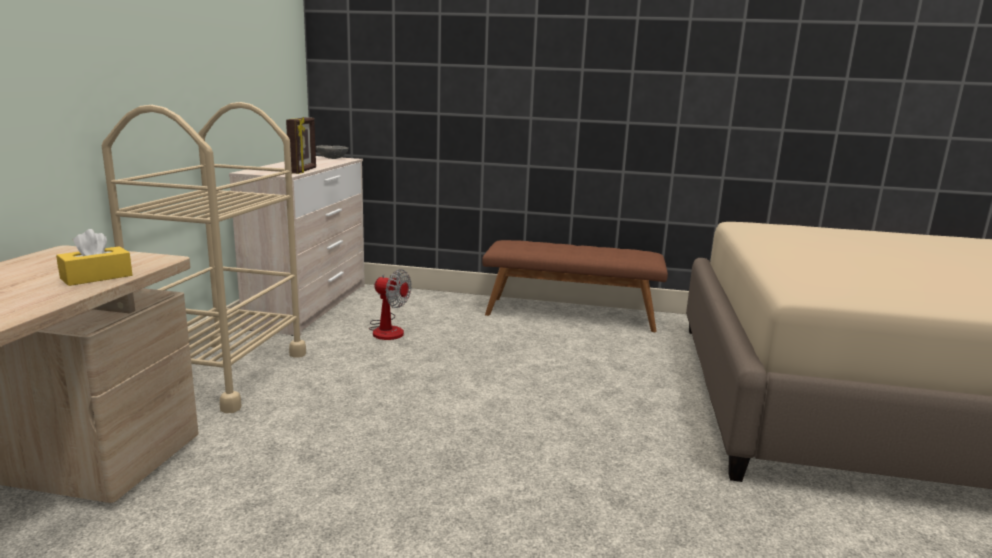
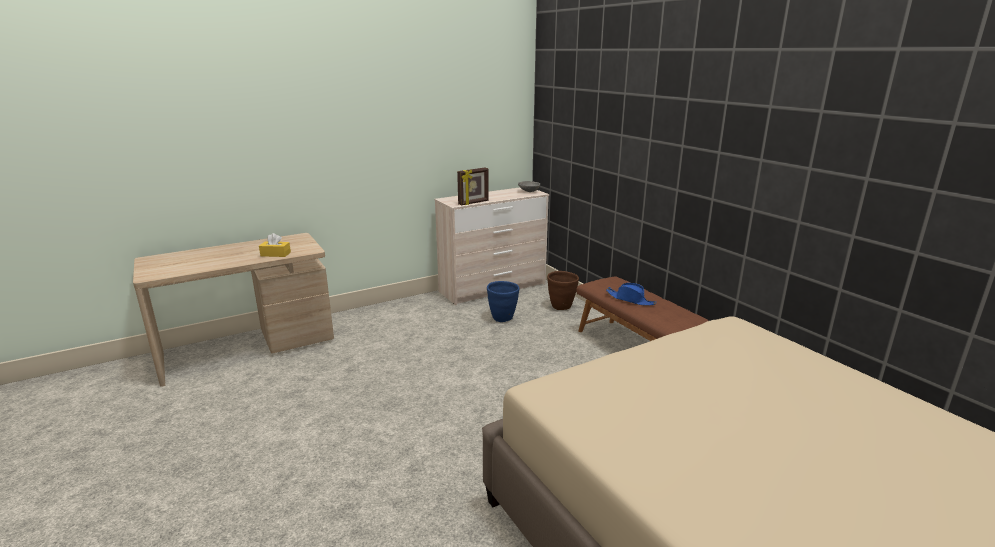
camera: 50 degrees right, 5 degrees up
beige cart [102,102,306,413] -> none
fan [369,269,411,340] -> blue planter [487,281,519,322]
none -> brown planter [547,271,579,310]
none -> blue hat [606,283,656,305]

